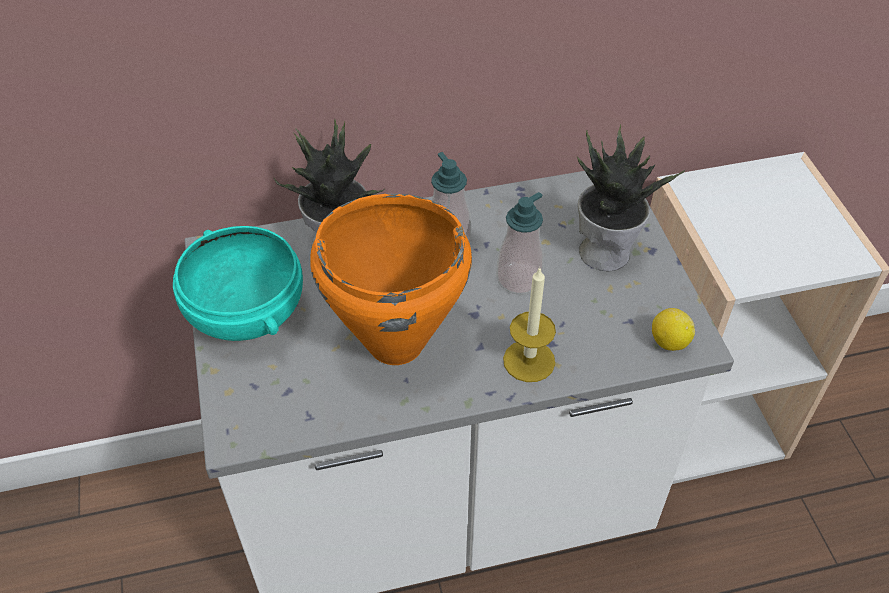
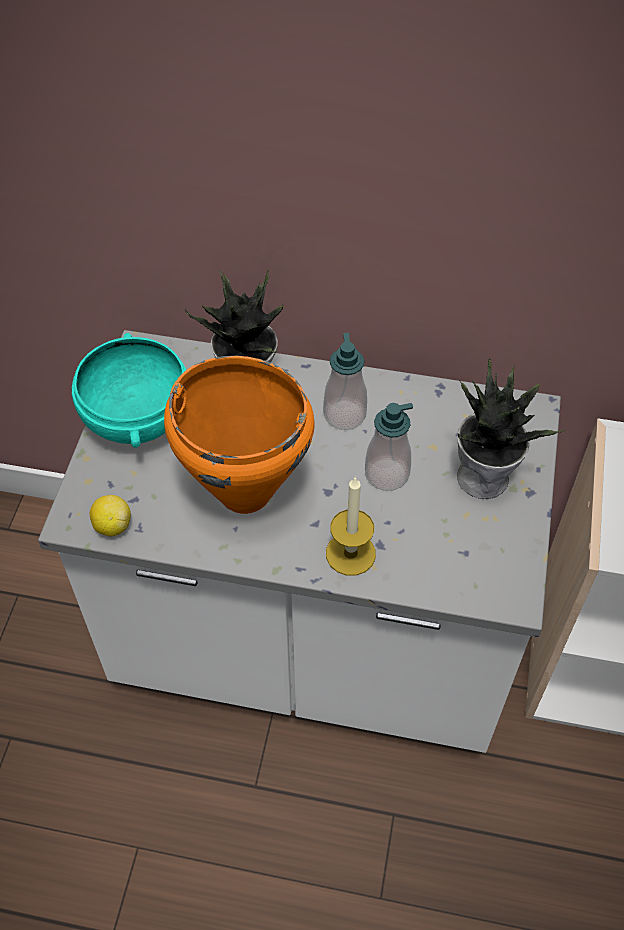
camera: 25 degrees right, 5 degrees up
lemon [652,308,695,351] -> lemon moved to [89,495,131,536]

